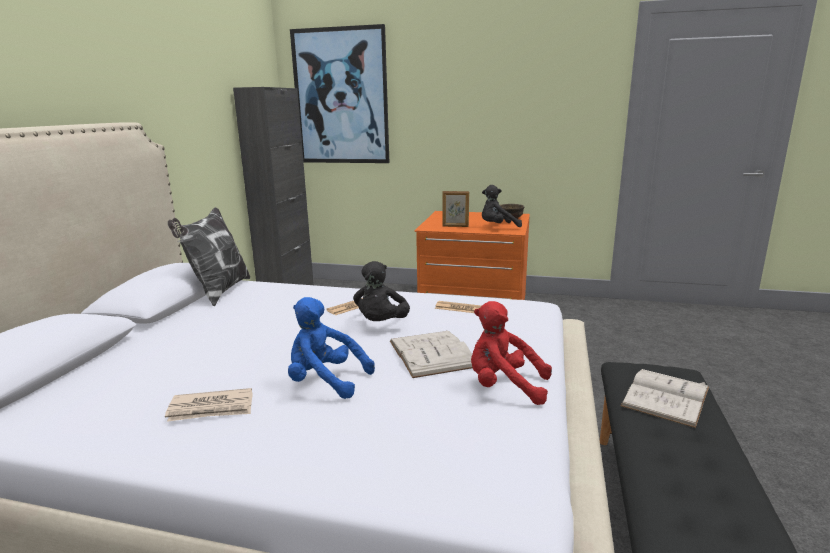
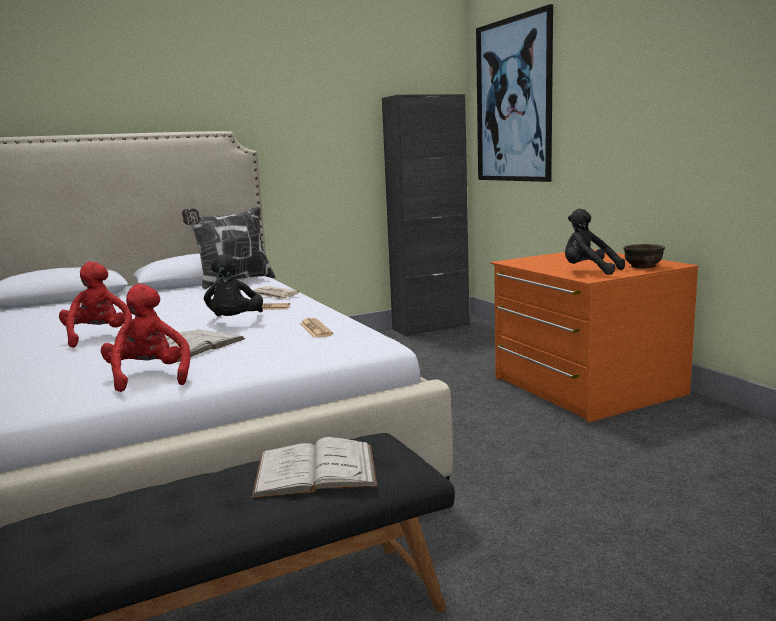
camera: 50 degrees right, 5 degrees down
newspaper [165,388,253,422] -> newspaper moved to [253,286,300,300]
blue plush toy [288,297,375,399] -> red plush toy [59,261,132,348]
black plush toy [353,261,410,321] -> black plush toy turned 60 degrees counterclockwise [204,254,263,316]
picture frame [442,191,469,227] -> none

